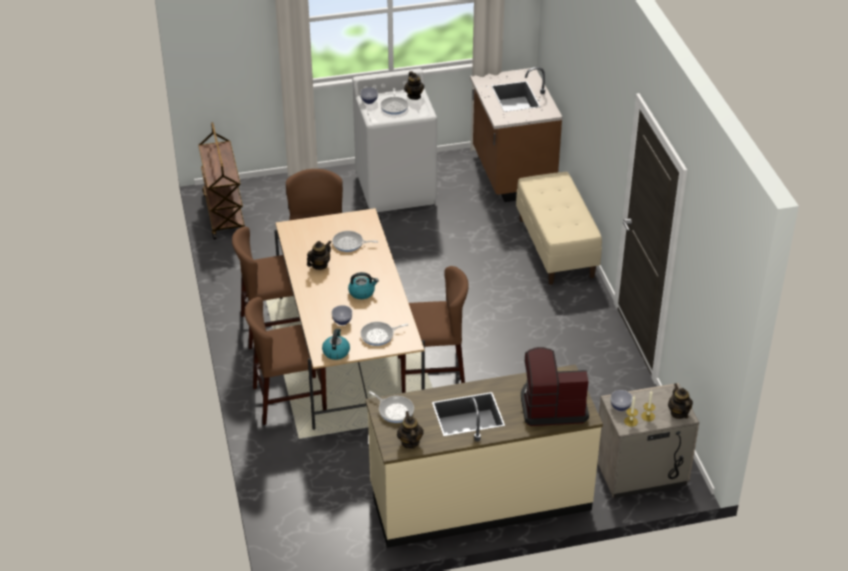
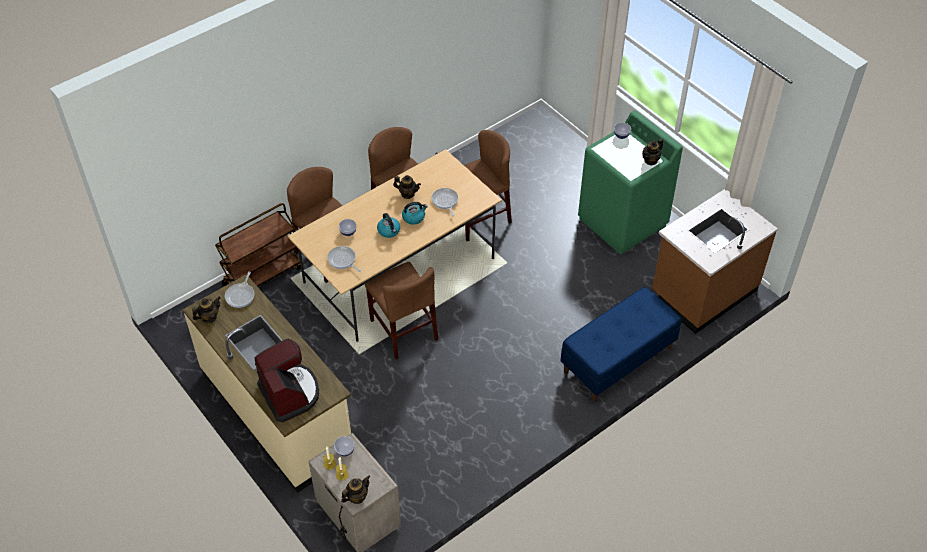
camera: 65 degrees right, 10 degrees up
brown cart [198,122,245,240] -> brown cart moved to [215,203,301,287]
kettle [322,329,350,360] -> kettle moved to [402,202,428,225]
white washing machine [352,69,437,212] -> green washing machine [578,111,683,254]
frying pan [380,88,408,115] -> none
beige bench [516,172,602,285] -> blue bench [561,287,681,402]

